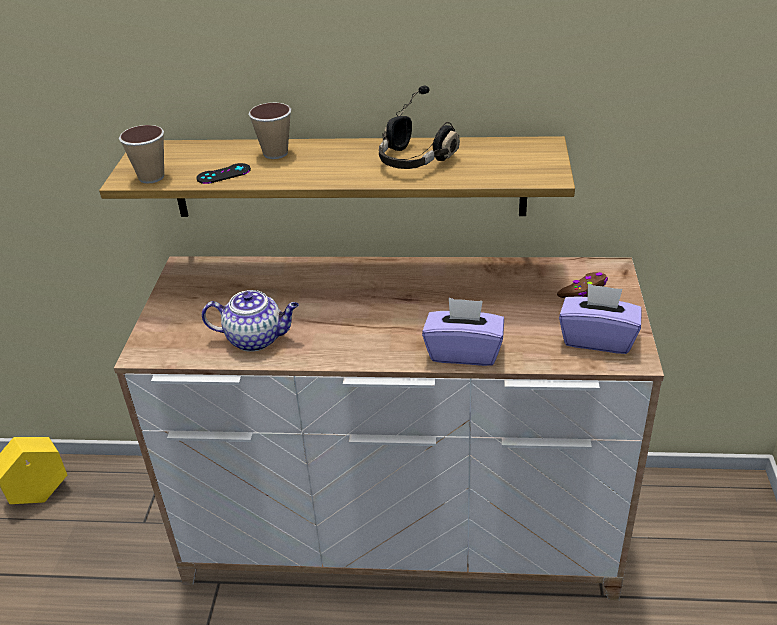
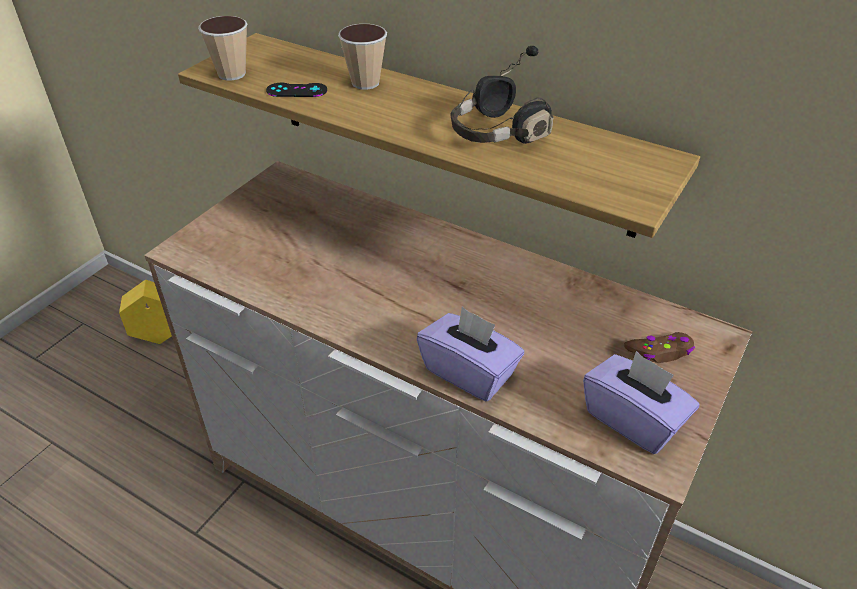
camera: 25 degrees right, 5 degrees up
teapot [201,290,299,352] -> none

